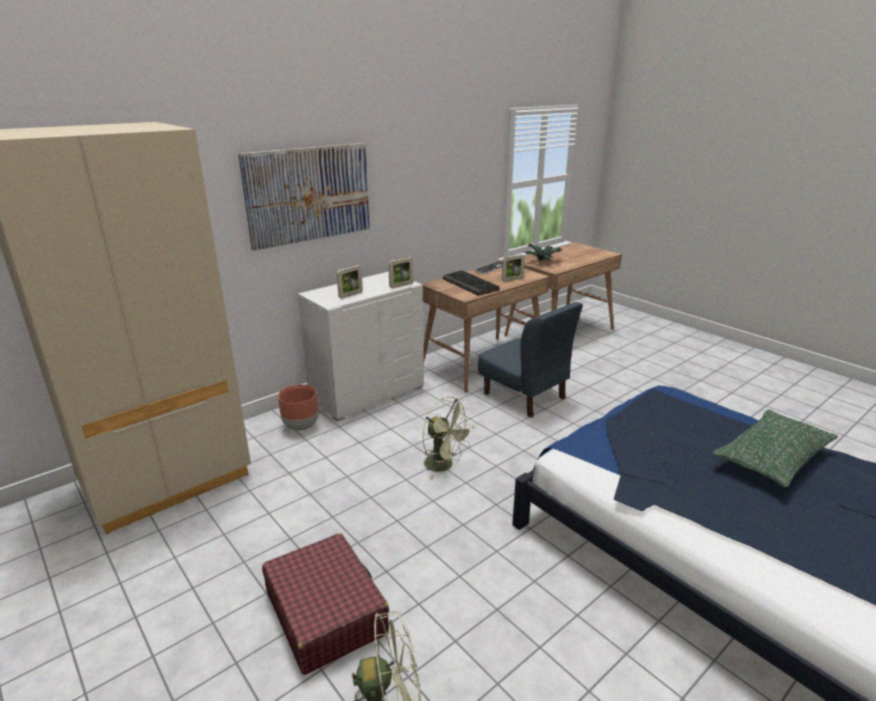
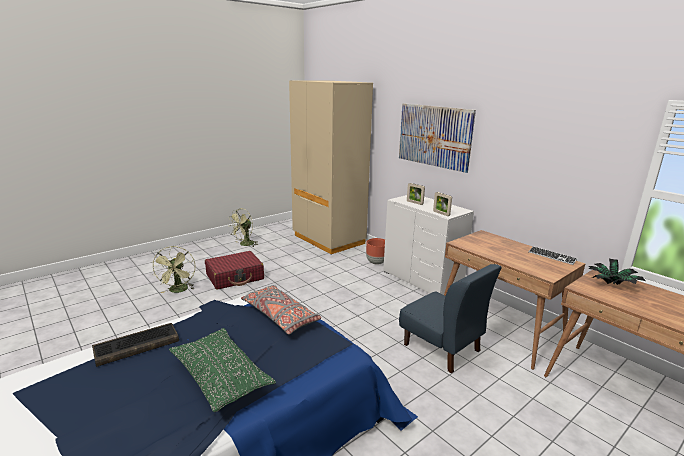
camera: 90 degrees right, 5 degrees down
green fan [422,396,474,480] -> green fan moved to [229,208,259,247]
keyboard [443,270,500,296] -> keyboard moved to [92,323,179,367]
blue chair [478,302,583,418] -> blue chair turned 90 degrees counterclockwise [399,264,501,374]
picture frame [502,254,525,282] -> none
none -> grey pillow [241,285,321,335]

